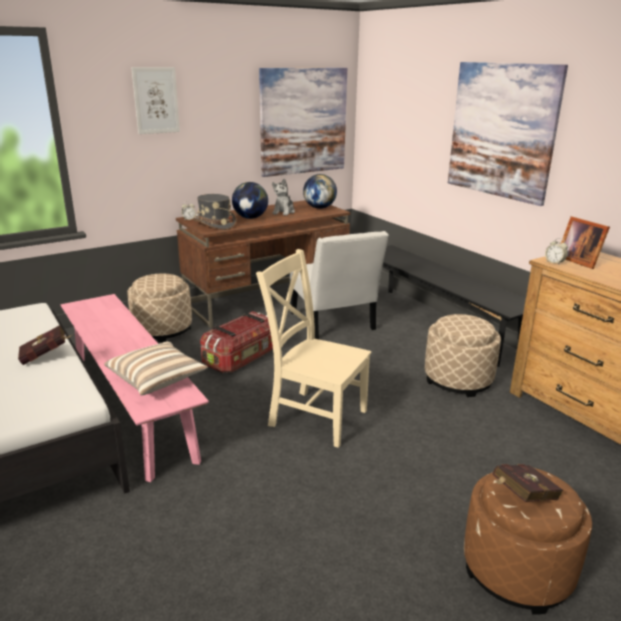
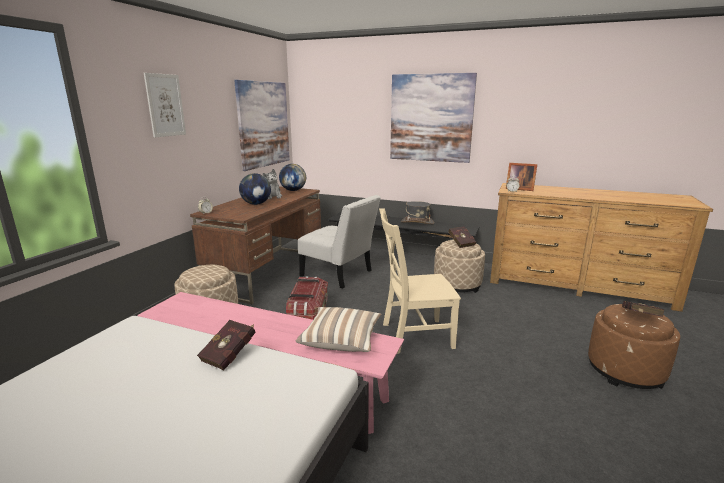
camera: 35 degrees left, 5 degrees down
grey hat [193,194,236,230] -> grey hat moved to [401,201,434,224]
none -> red book [448,226,476,248]

